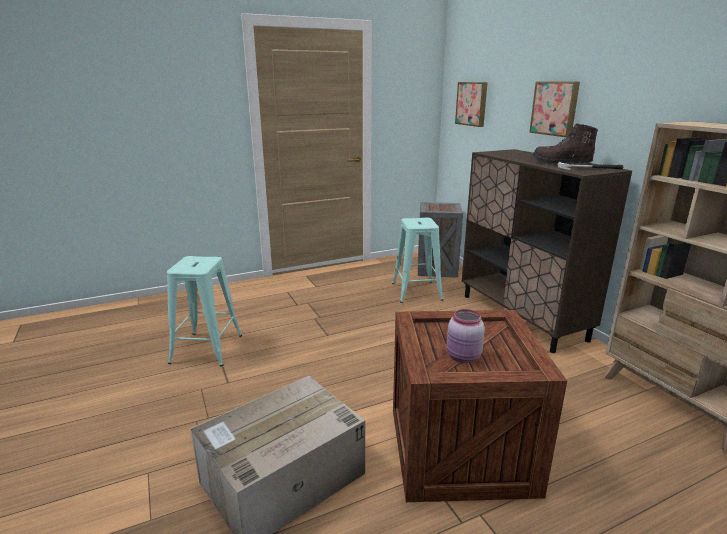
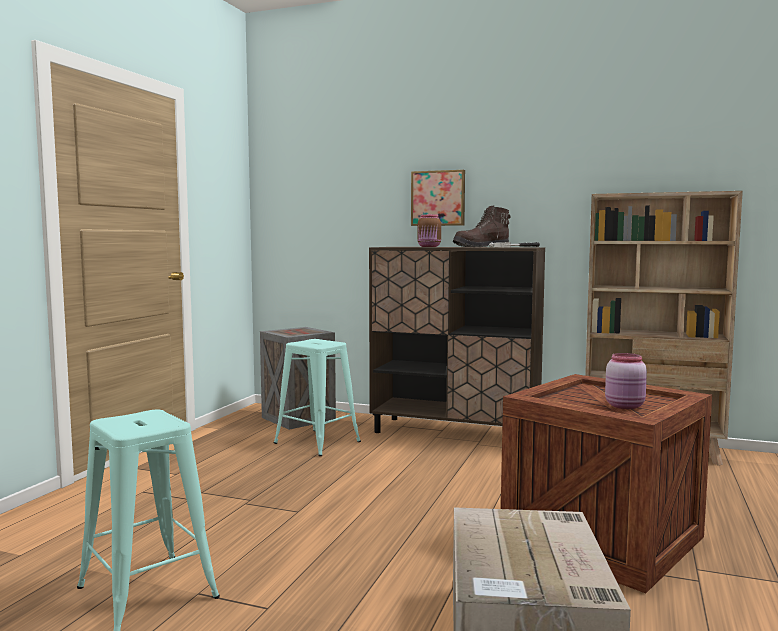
camera: 45 degrees left, 15 degrees down
picture [455,82,488,127] -> none
none -> brown jar [417,214,441,247]

